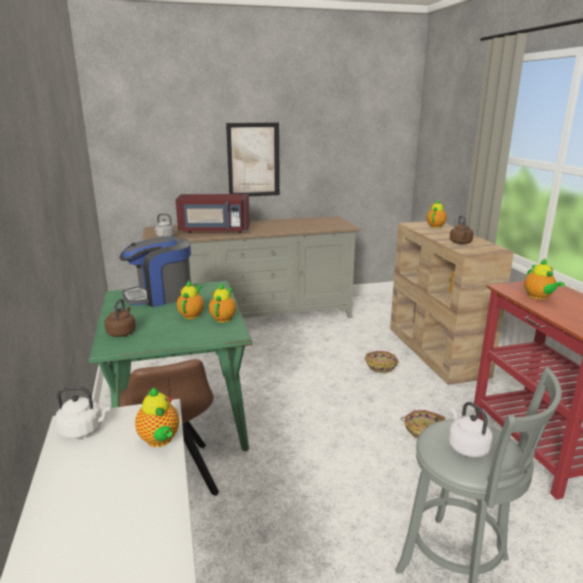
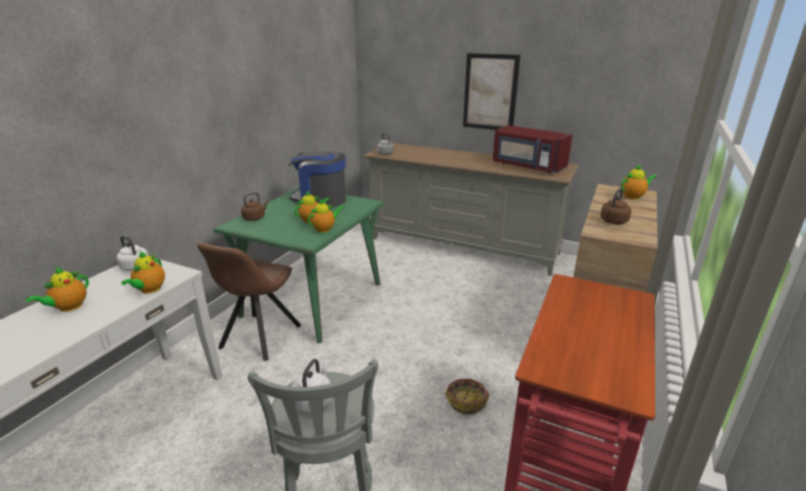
camera: 40 degrees right, 5 degrees up
red microwave [176,194,250,233] -> red microwave moved to [493,125,573,174]
basket [365,351,399,373] -> none
teapot [524,258,565,300] -> teapot moved to [26,267,89,312]

